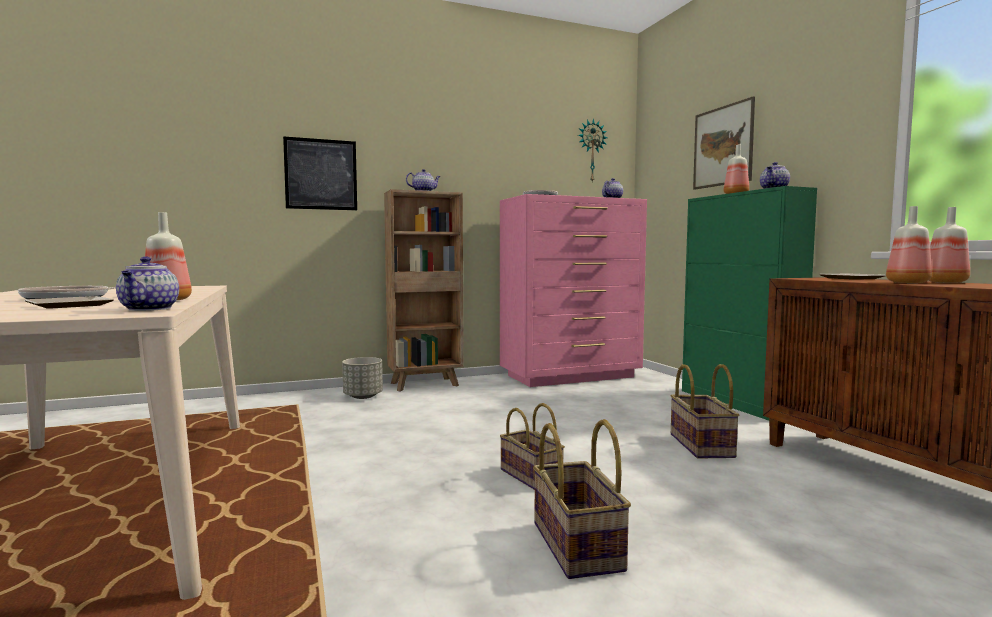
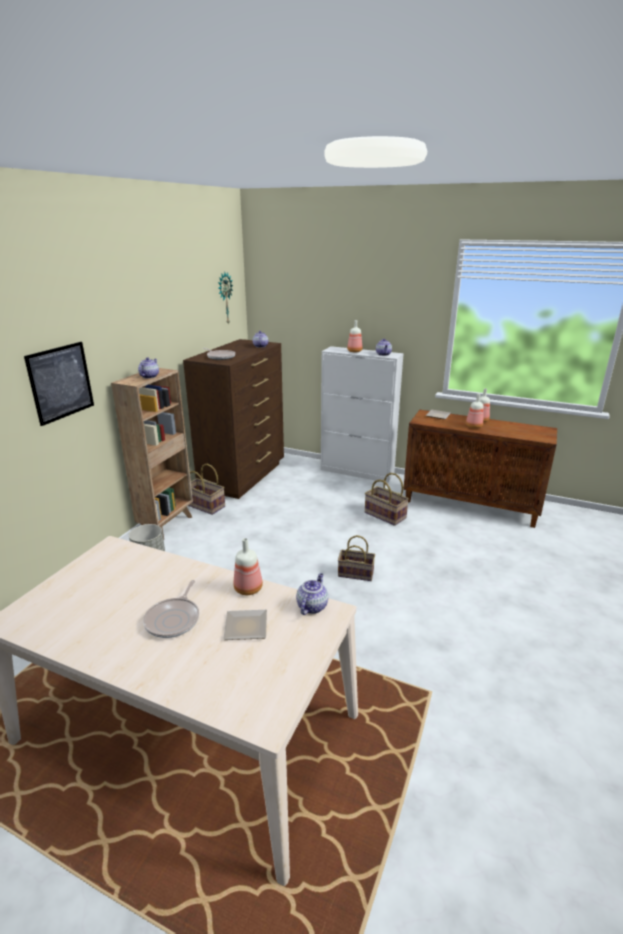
camera: 45 degrees left, 20 degrees up
teapot [116,257,179,311] -> teapot turned 105 degrees counterclockwise [296,573,328,615]
pink dresser [500,194,647,387] -> brown dresser [183,339,284,499]
basket [533,419,631,579] -> basket moved to [188,464,225,515]
green cabinet [682,186,817,421] -> white cabinet [321,346,404,483]
picture [693,96,755,190] -> none

